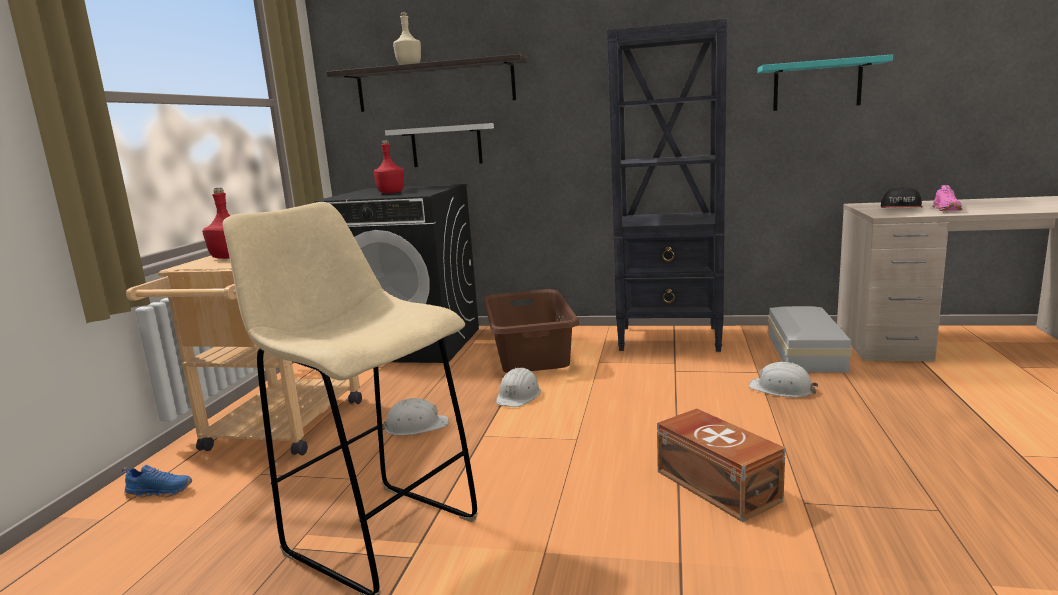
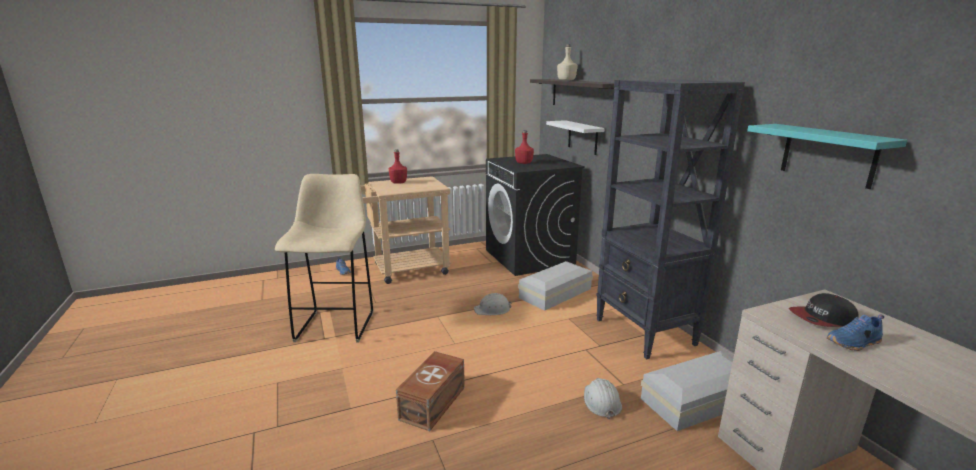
camera: 55 degrees right, 5 degrees up
white hard hat [382,398,449,436] -> none
brown laundry basket [484,289,579,373] -> white storage box [518,261,593,311]
pink shoe [932,185,962,211] -> blue shoe [827,314,884,351]

